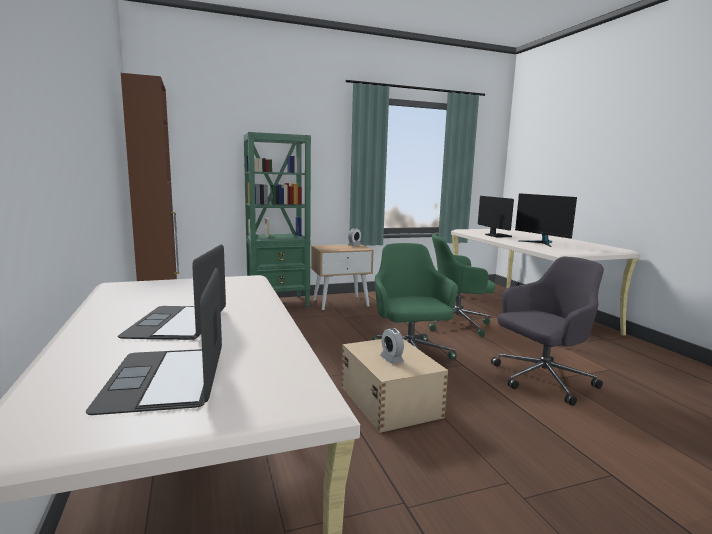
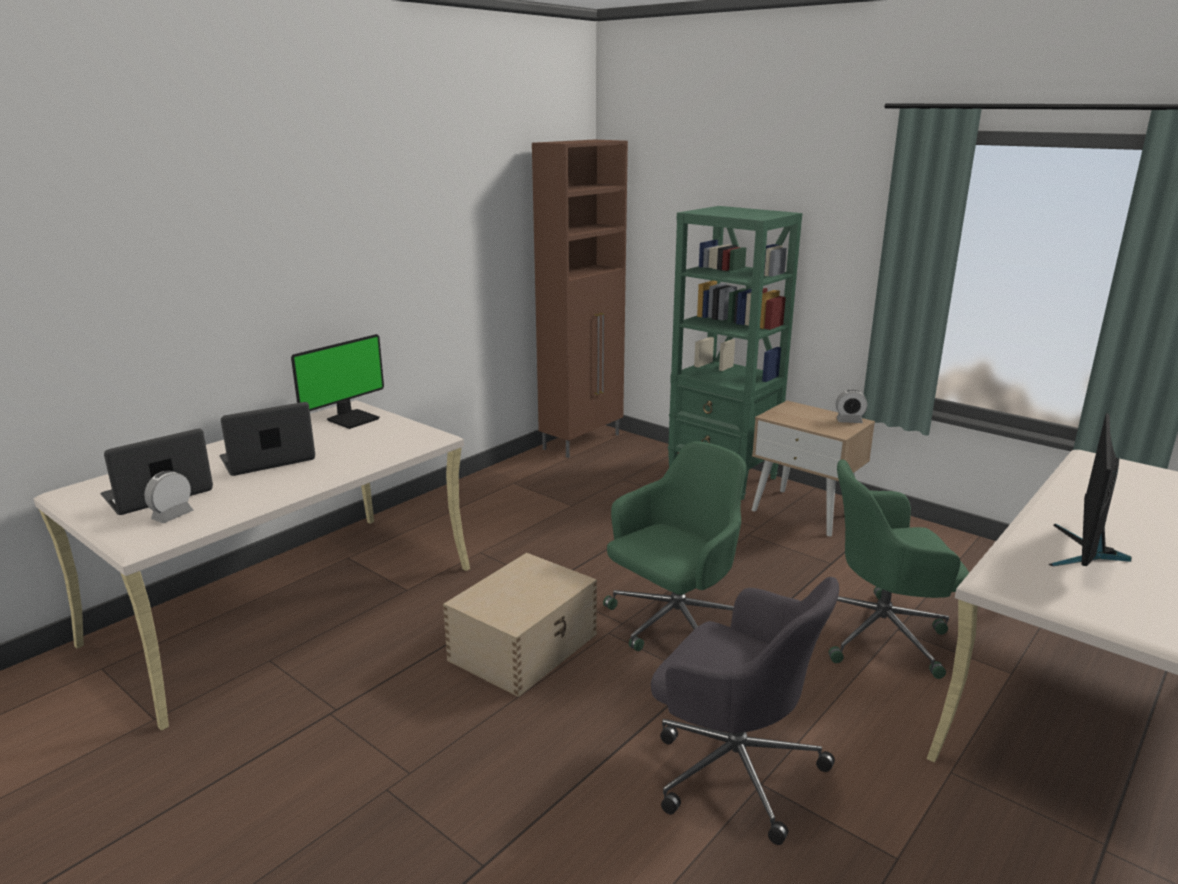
camera: 60 degrees right, 10 degrees up
alarm clock [380,328,404,364] -> alarm clock moved to [144,470,193,523]
green office chair [429,234,495,337] -> green office chair turned 60 degrees counterclockwise [829,460,969,679]
monitor [478,196,514,238] -> monitor moved to [291,334,384,429]

